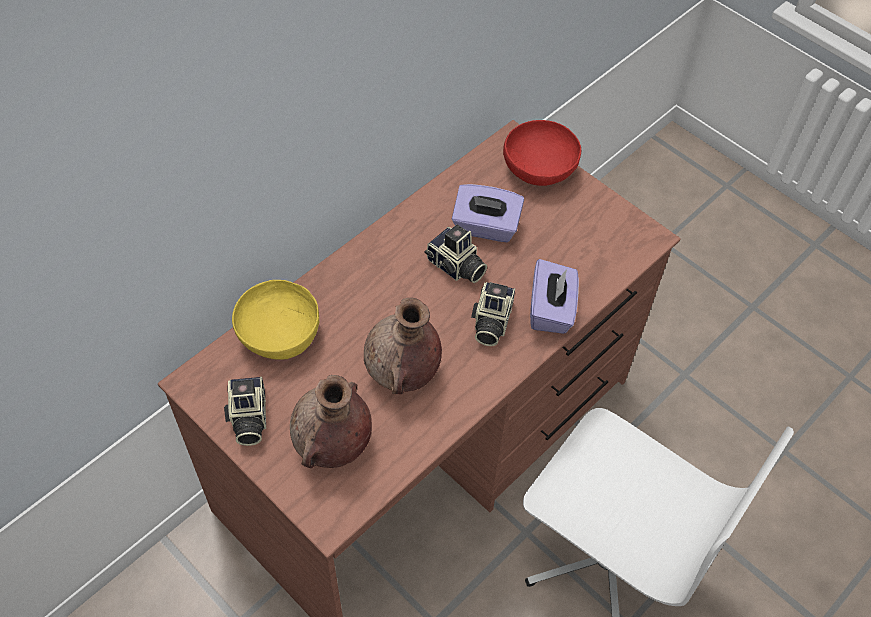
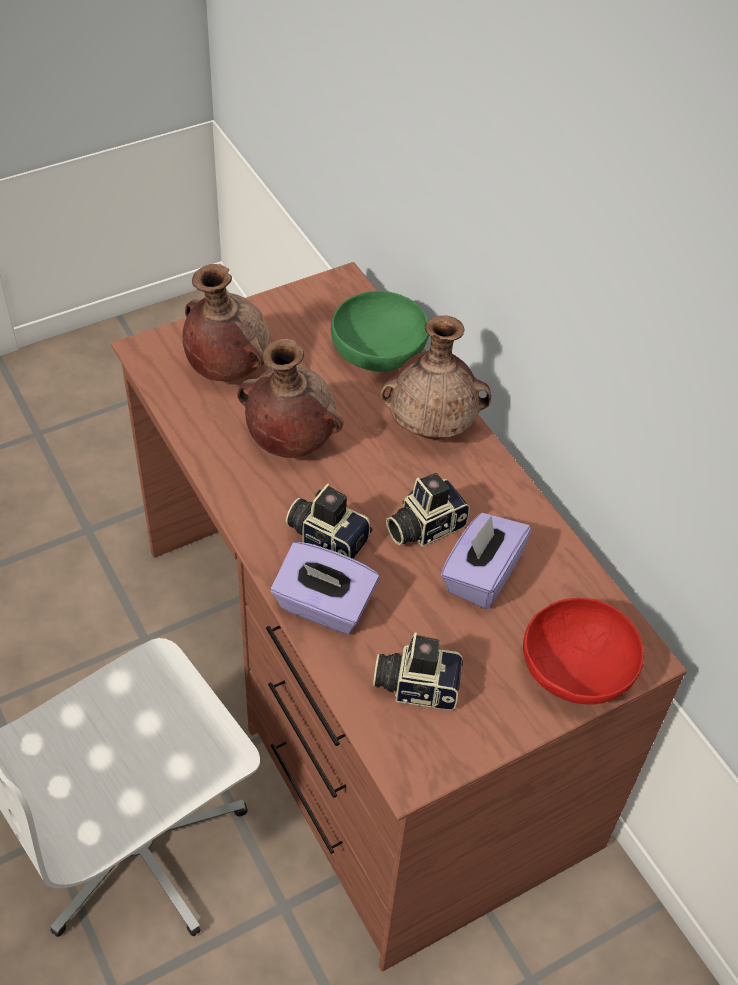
camera: 105 degrees right, 5 degrees down
camera [224,376,266,446] -> camera moved to [373,632,463,710]
yellow bowl [232,280,319,360] -> green bowl [331,291,429,372]
none -> brown vase [380,316,491,439]

